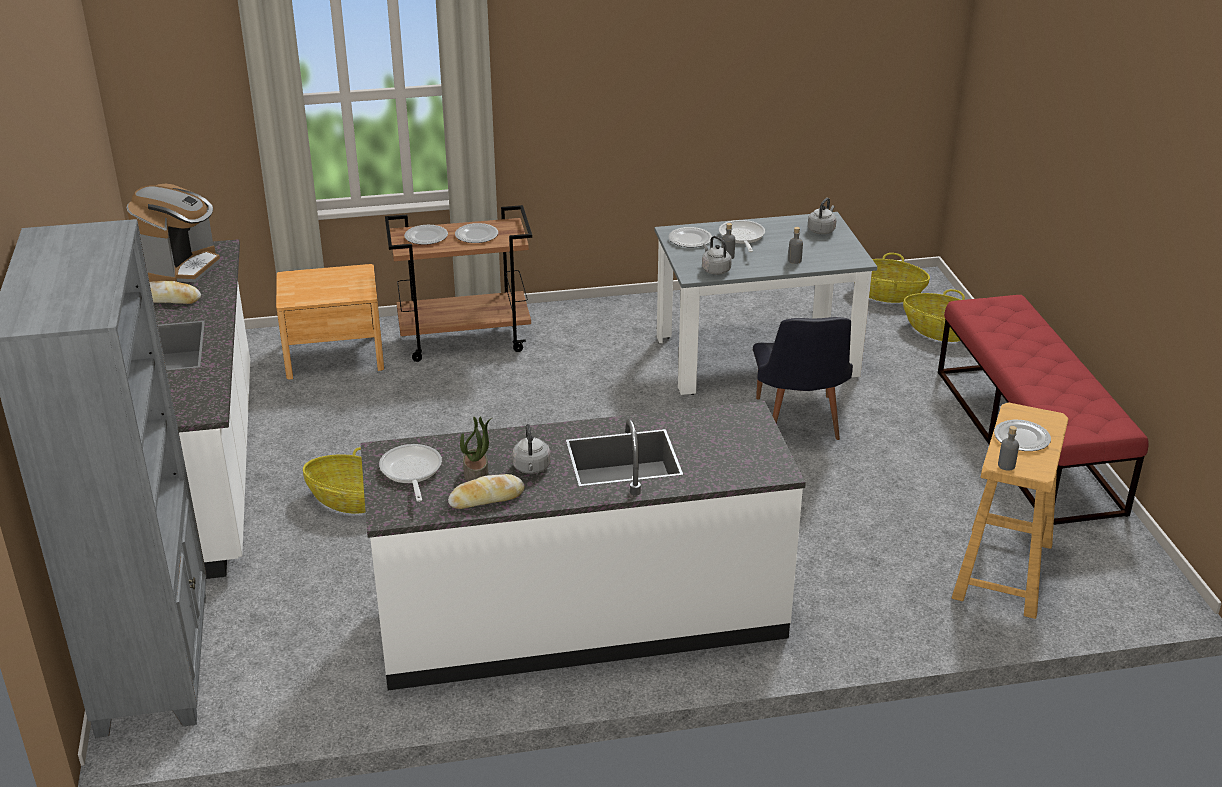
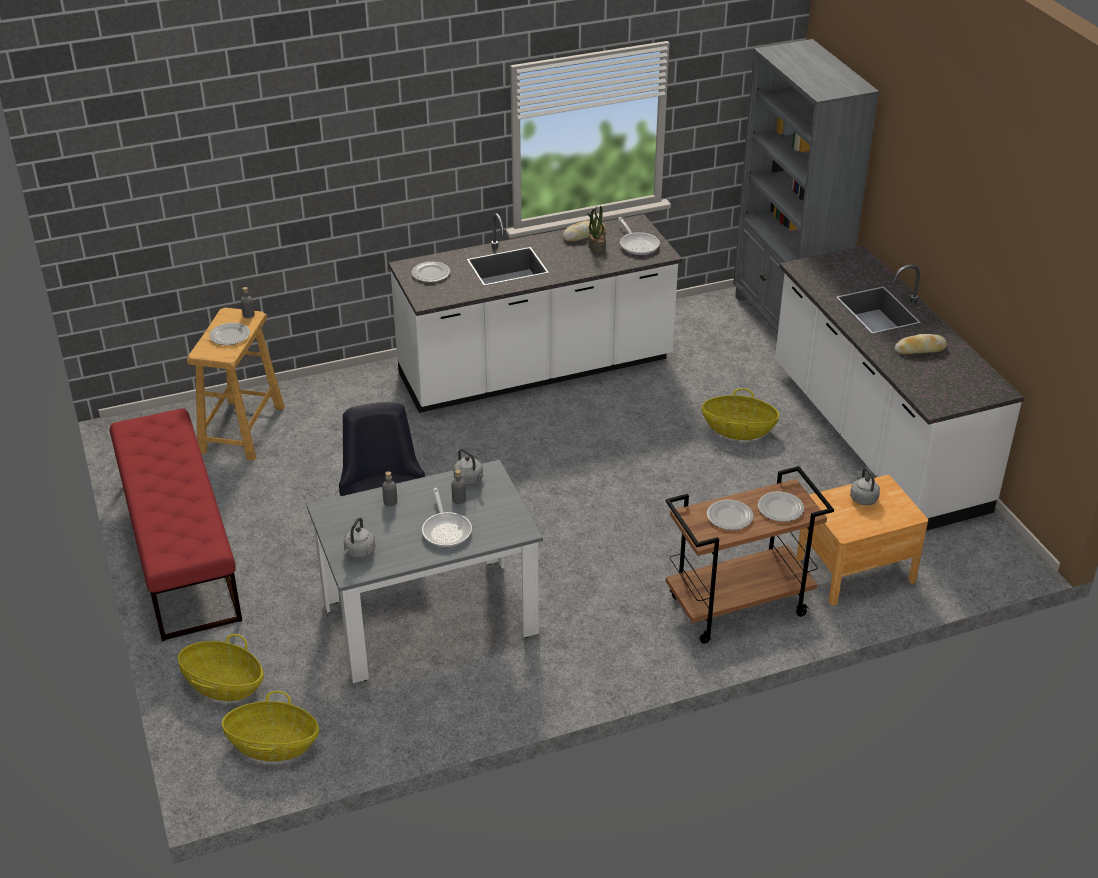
camera: 170 degrees right, 5 degrees up
coffee machine [127,184,220,282] -> none
grey kettle [512,424,551,474] -> grey kettle moved to [850,468,880,505]
plate [668,227,712,247] -> plate moved to [412,261,450,282]

